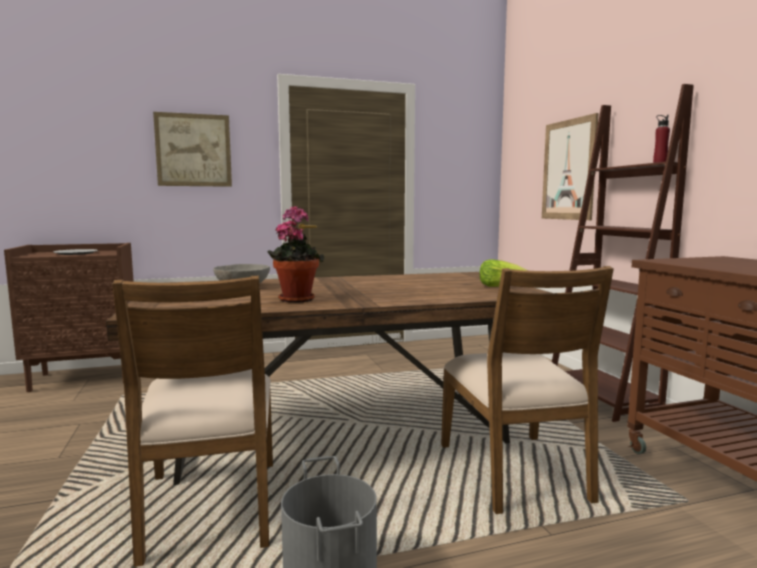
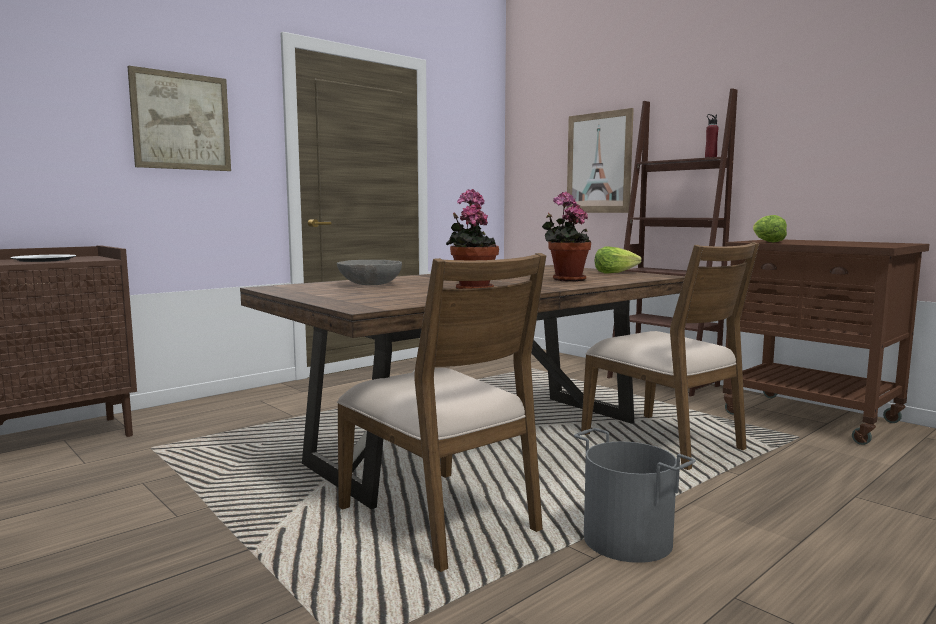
camera: 25 degrees left, 0 degrees up
none -> potted plant [542,192,591,282]
none -> lettuce [753,215,787,243]

